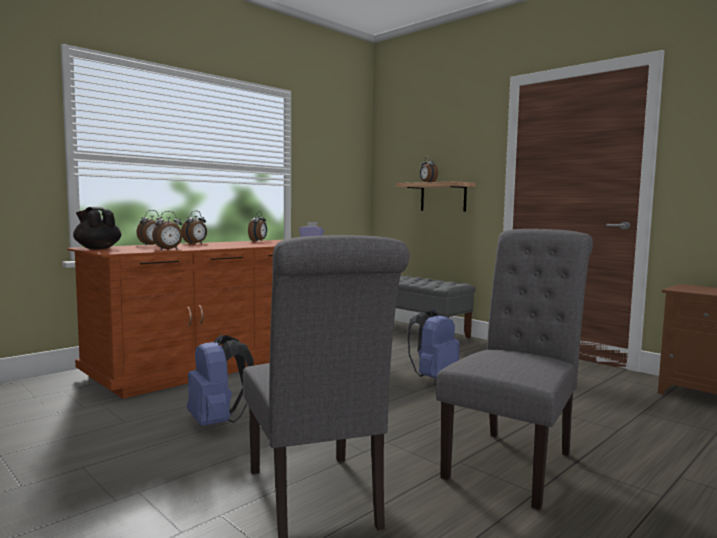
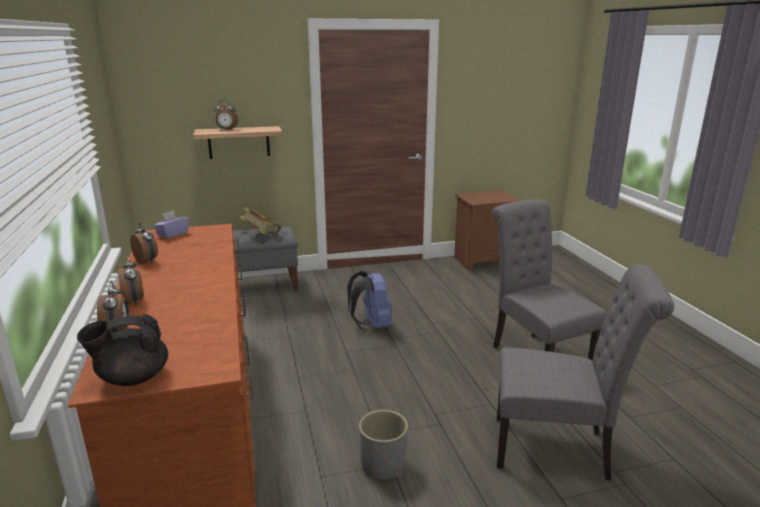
camera: 60 degrees left, 15 degrees up
alarm clock [152,211,182,250] -> none
blue backpack [187,335,254,426] -> grey planter [359,410,408,480]
none -> book [239,207,281,235]

